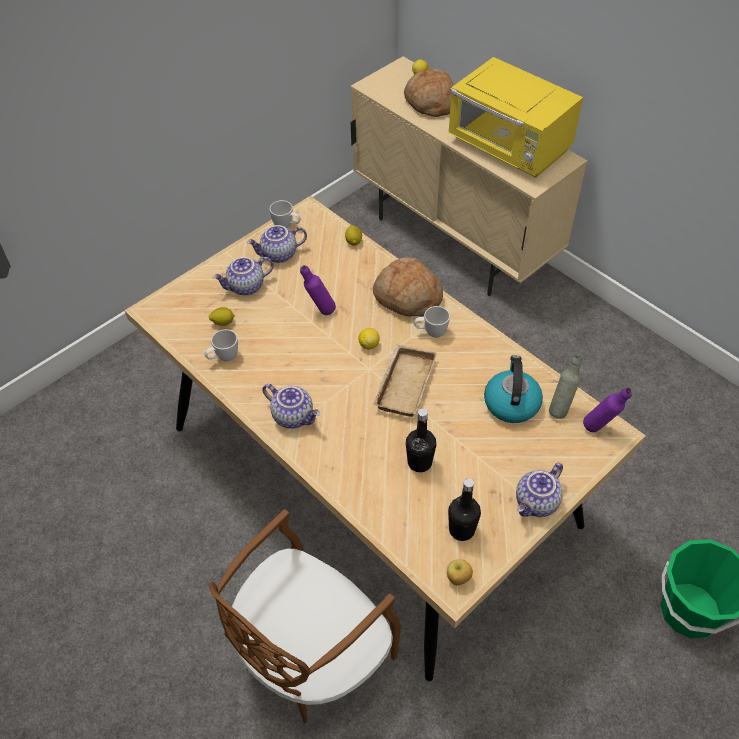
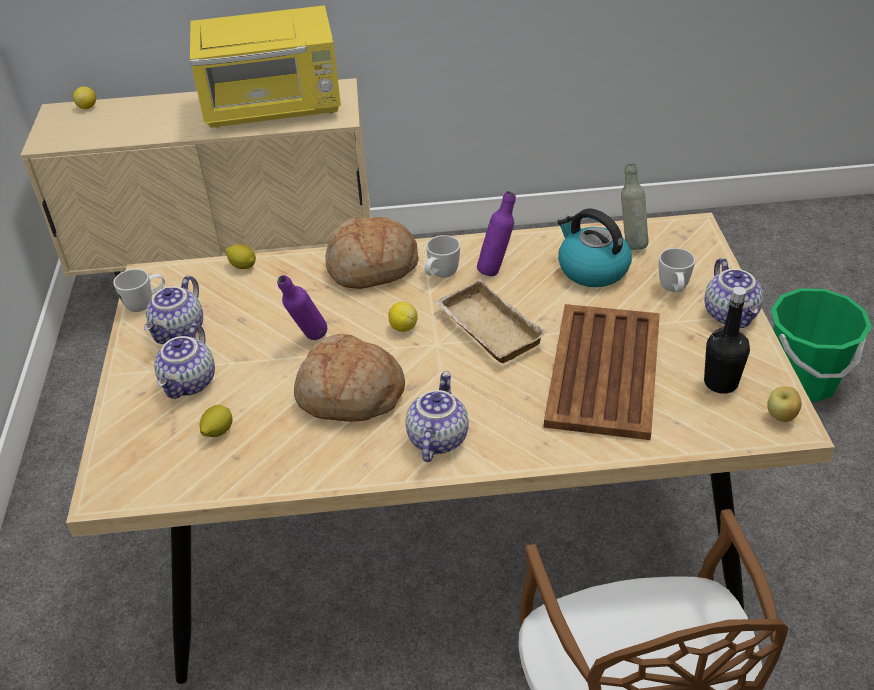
camera: 50 degrees left, 10 degrees down
white mug [205,329,238,361] -> white mug moved to [659,248,695,292]
teapot [262,384,320,429] -> teapot turned 60 degrees counterclockwise [406,371,469,462]
bread [404,69,454,117] -> bread moved to [294,334,405,422]
black bottle [406,409,436,472] -> brown tray [544,304,660,440]
purple bottle [583,387,633,432] -> purple bottle moved to [477,191,516,276]

